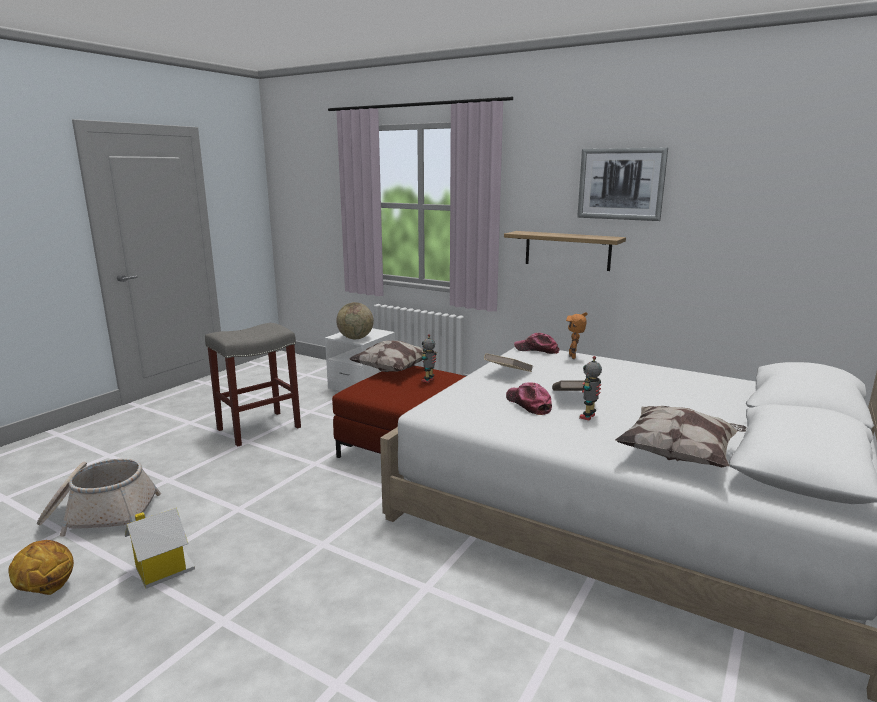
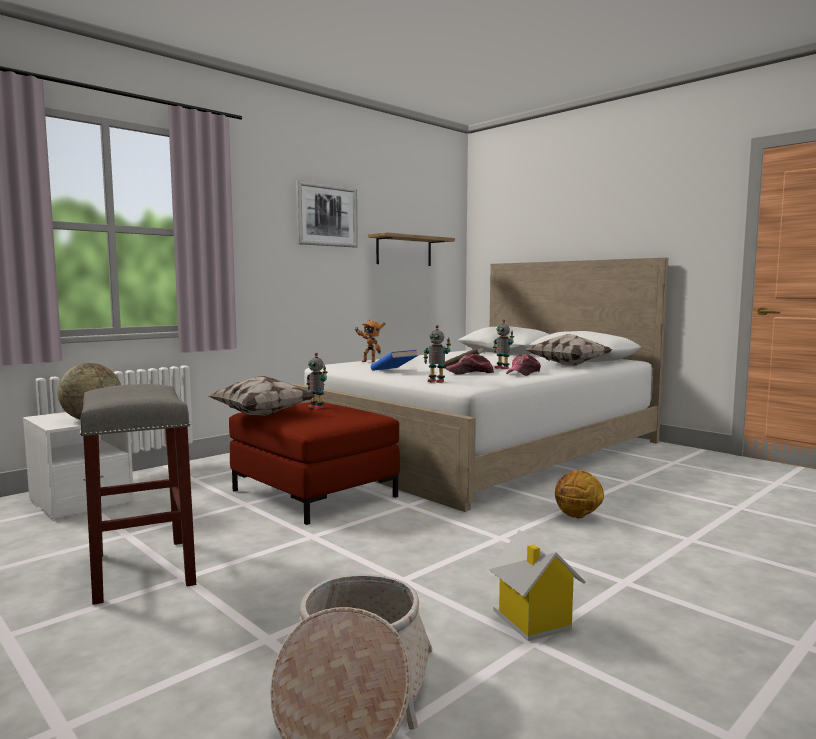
camera: 75 degrees left, 10 degrees down
basketball [8,540,74,595] -> basketball moved to [555,470,604,518]
beige book [484,353,533,372] -> blue book [371,350,418,371]
shelf [504,231,626,271] -> shelf moved to [368,232,455,266]
cap [514,333,560,354] -> cap moved to [506,354,541,376]
none -> toy robot [423,325,451,383]

